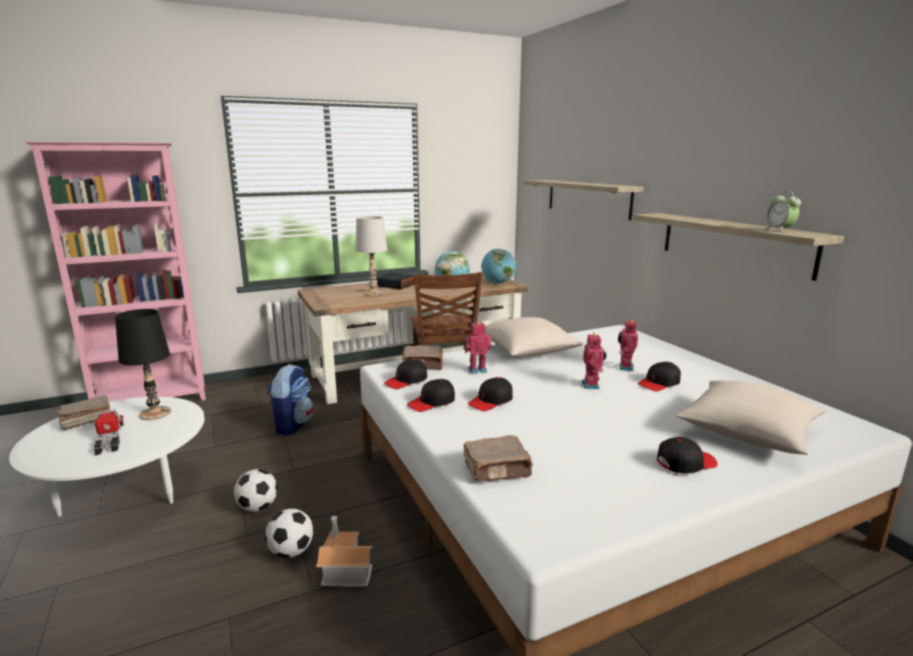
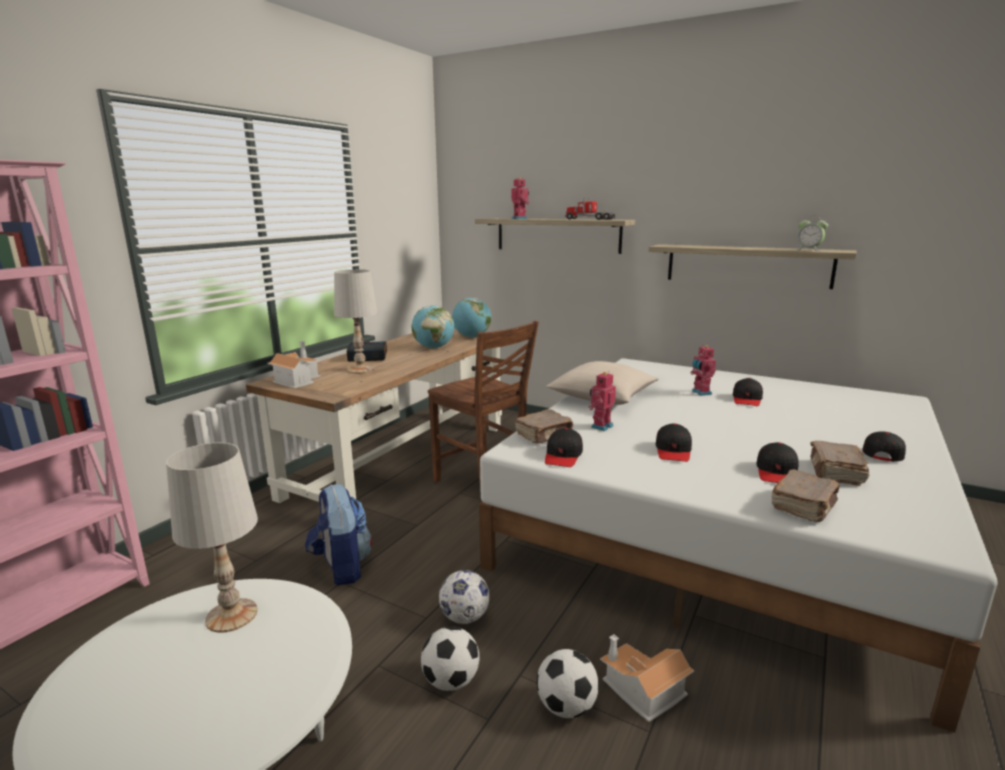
camera: 35 degrees left, 0 degrees up
brown book [58,395,111,431] -> brown book moved to [810,441,870,486]
toy truck [94,409,124,455] -> toy truck moved to [565,198,615,220]
black table lamp [115,309,171,420] -> white table lamp [166,443,258,633]
black cap [407,379,455,412] -> black cap moved to [756,442,799,483]
toy robot [582,332,606,389] -> toy robot moved to [511,177,530,219]
beige pillow [676,380,826,455] -> none
none -> toy house [267,341,321,388]
none -> football [439,570,489,624]

